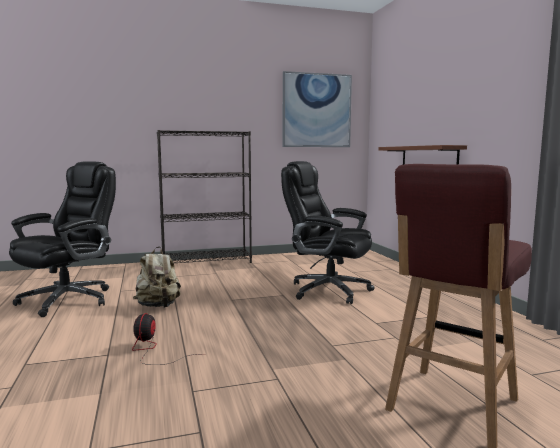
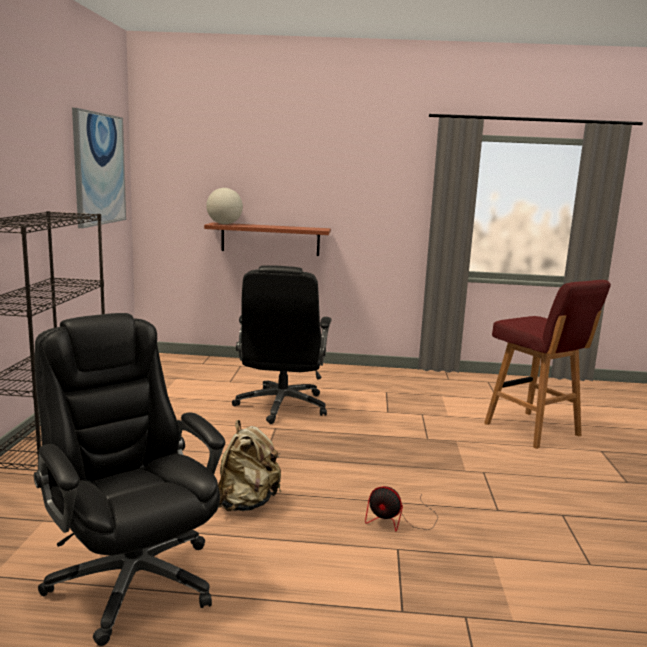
camera: 70 degrees left, 5 degrees up
black office chair [281,161,375,304] -> black office chair turned 45 degrees counterclockwise [232,265,332,424]
none -> globe [206,188,243,224]

